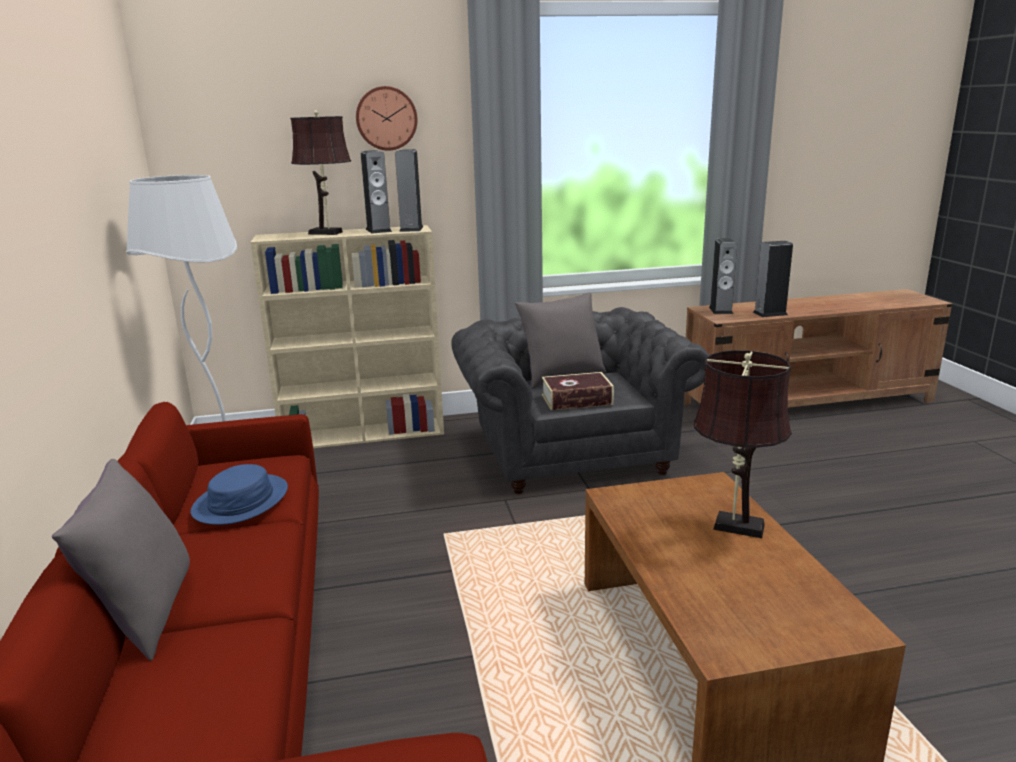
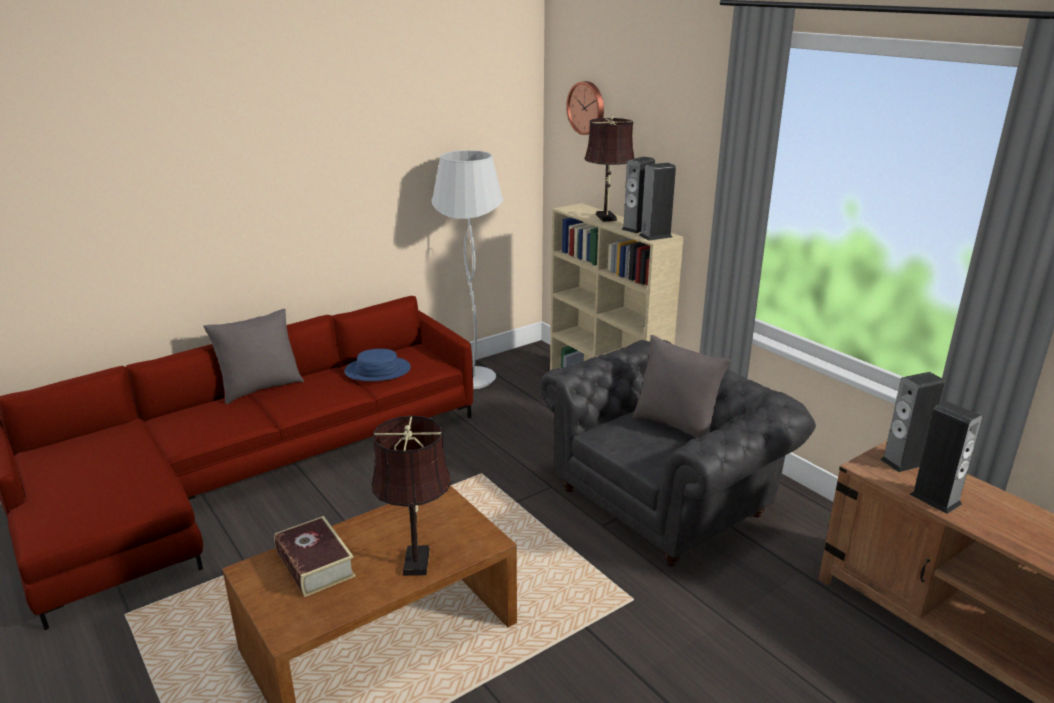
camera: 65 degrees right, 5 degrees up
wall clock [356,86,417,151] -> wall clock moved to [566,81,604,135]
book [542,372,614,410] -> book moved to [274,516,356,597]

